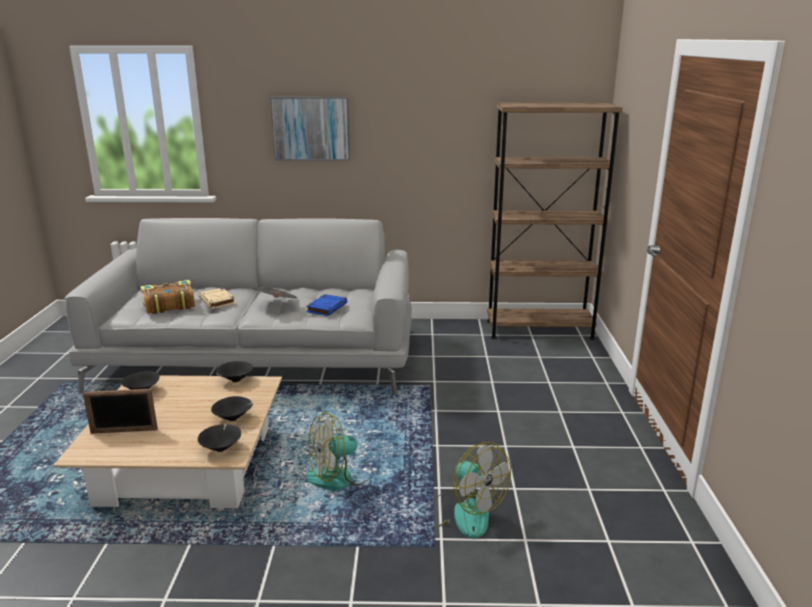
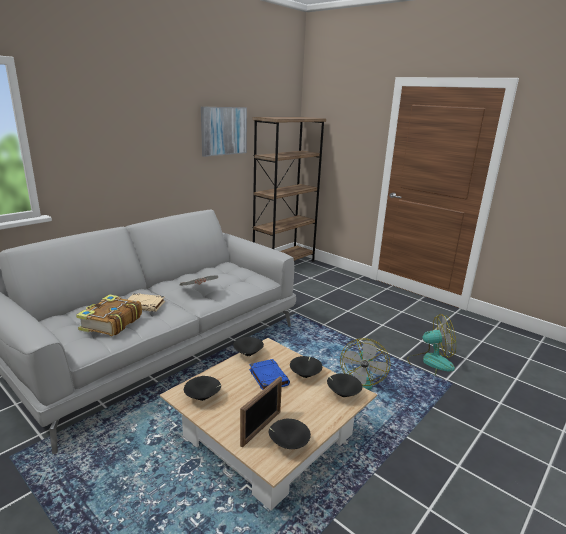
camera: 50 degrees left, 0 degrees up
picture [270,97,350,161] -> picture moved to [201,107,247,157]
blue book [306,294,347,316] -> blue book moved to [249,359,290,390]
none -> black bowl [268,419,311,449]

